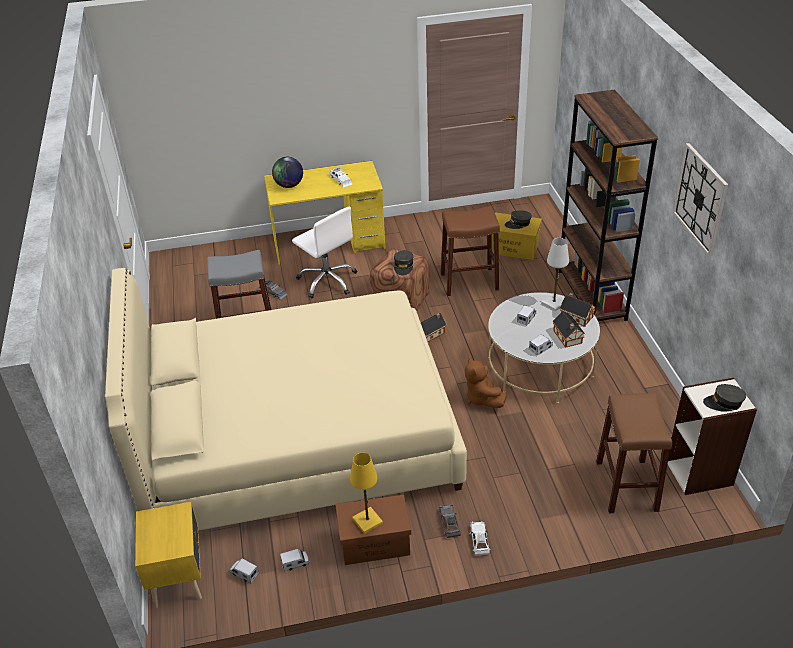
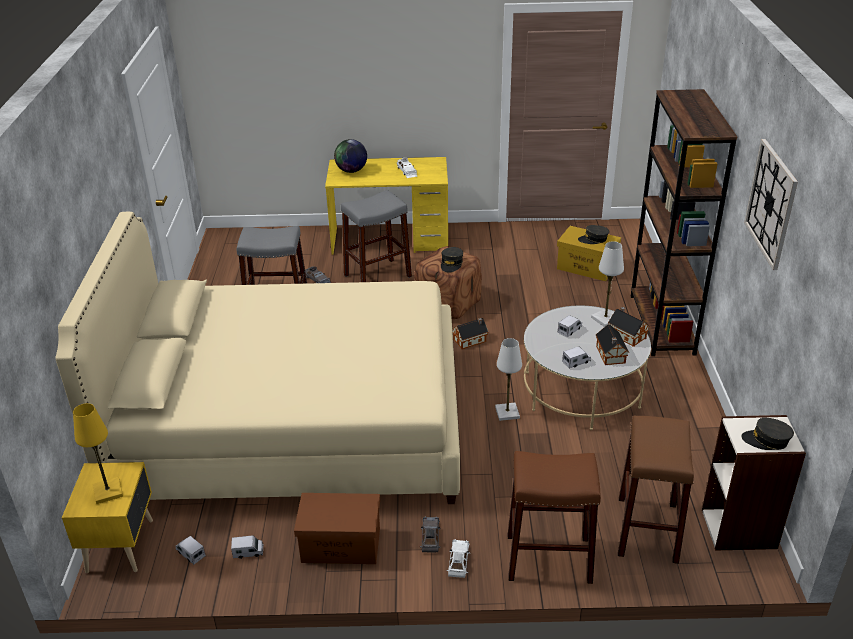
camera: 10 degrees right, 5 degrees down
white office chair [292,207,357,299] -> grey stool [341,190,412,282]
yellow table lamp [350,453,383,534] -> yellow table lamp moved to [73,403,123,504]
brown stool [441,206,500,296] -> brown stool moved to [508,451,601,584]
brown plush toy [465,357,507,408] -> white table lamp [495,338,522,421]

